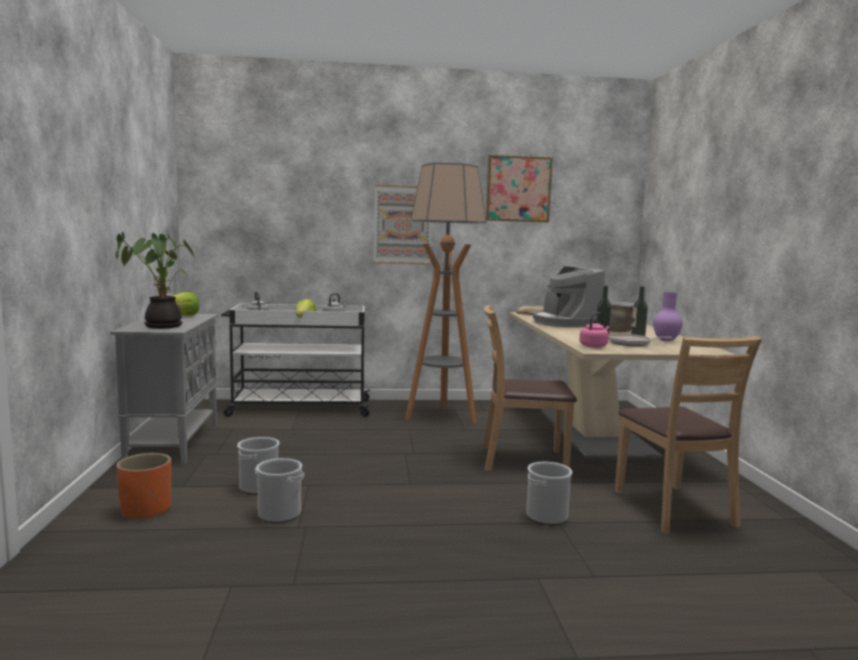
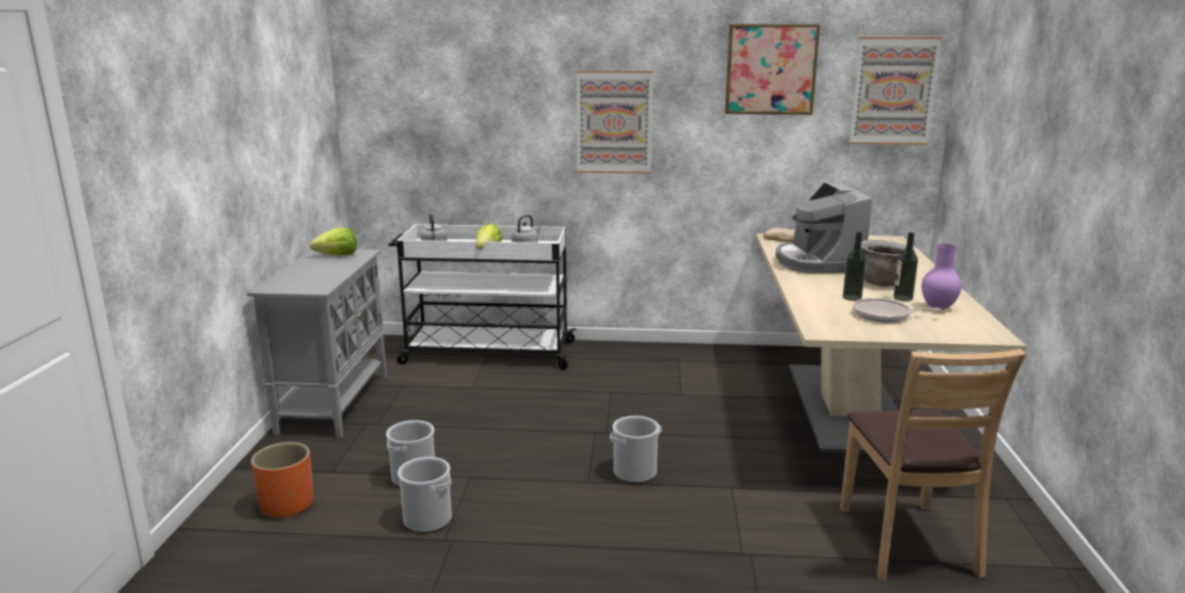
camera: 10 degrees right, 10 degrees up
potted plant [115,232,195,329] -> none
floor lamp [405,163,486,424] -> none
brown chair [482,305,577,471] -> none
bucket [526,462,572,525] -> bucket moved to [610,416,661,483]
pink kettle [579,312,609,348] -> none
none -> picture [849,37,942,145]

